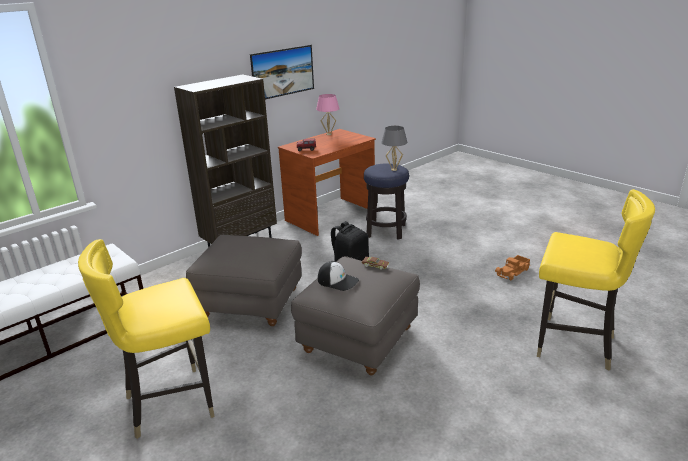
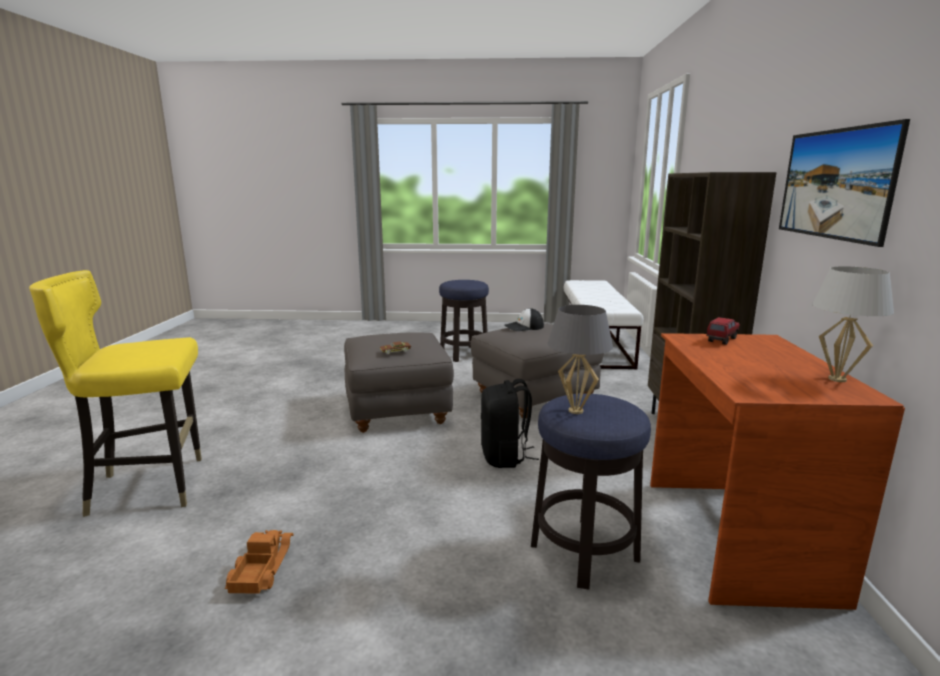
camera: 135 degrees right, 10 degrees down
yellow chair [78,239,215,439] -> stool [439,280,489,362]
pink table lamp [316,94,340,135] -> white table lamp [812,266,894,382]
cap [318,261,359,291] -> cap moved to [505,308,544,331]

